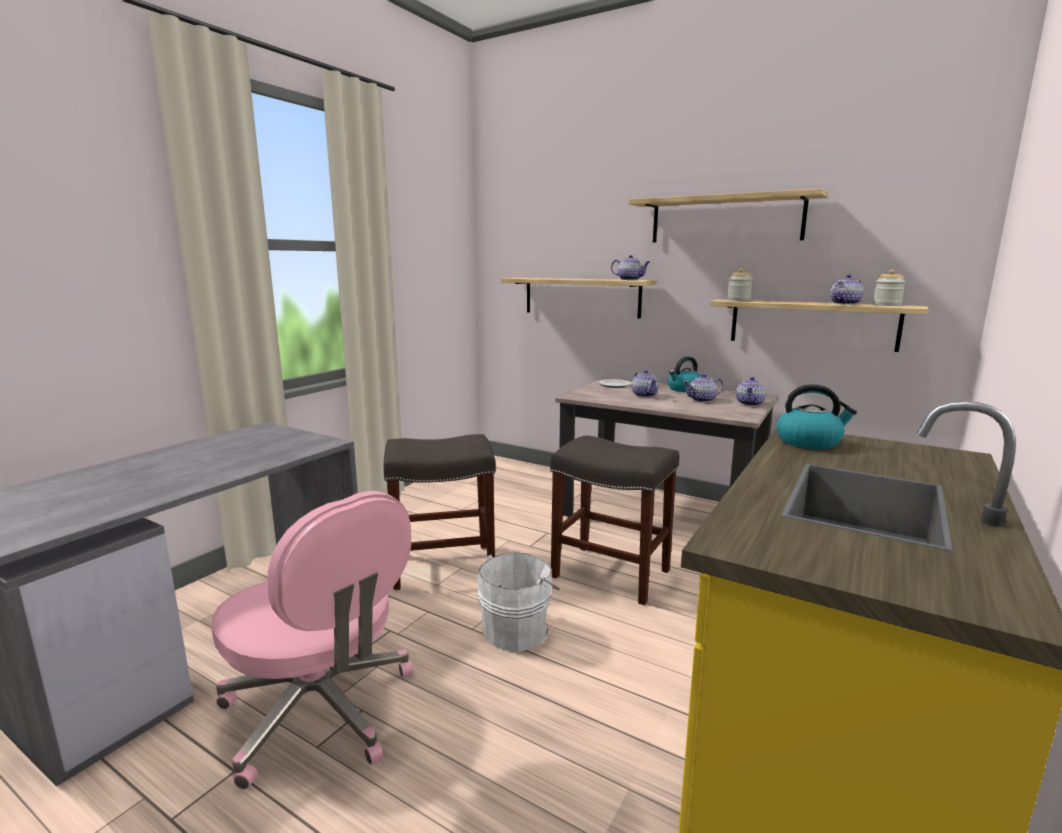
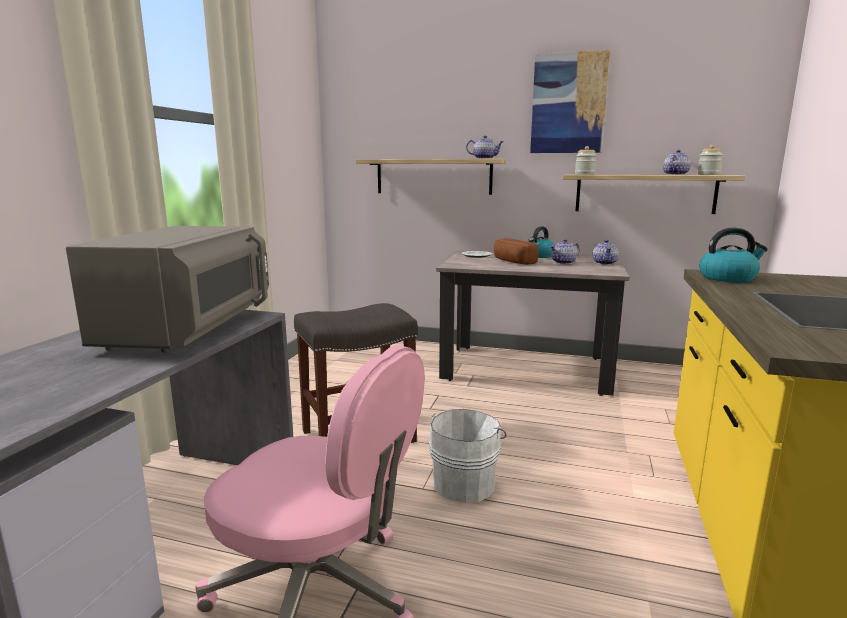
camera: 15 degrees left, 0 degrees up
grey stool [550,435,679,605] -> none
shelf [628,188,828,243] -> picture [530,50,610,153]
teapot [632,370,659,398] -> bread [494,238,539,265]
none -> grey microwave [66,226,269,352]

